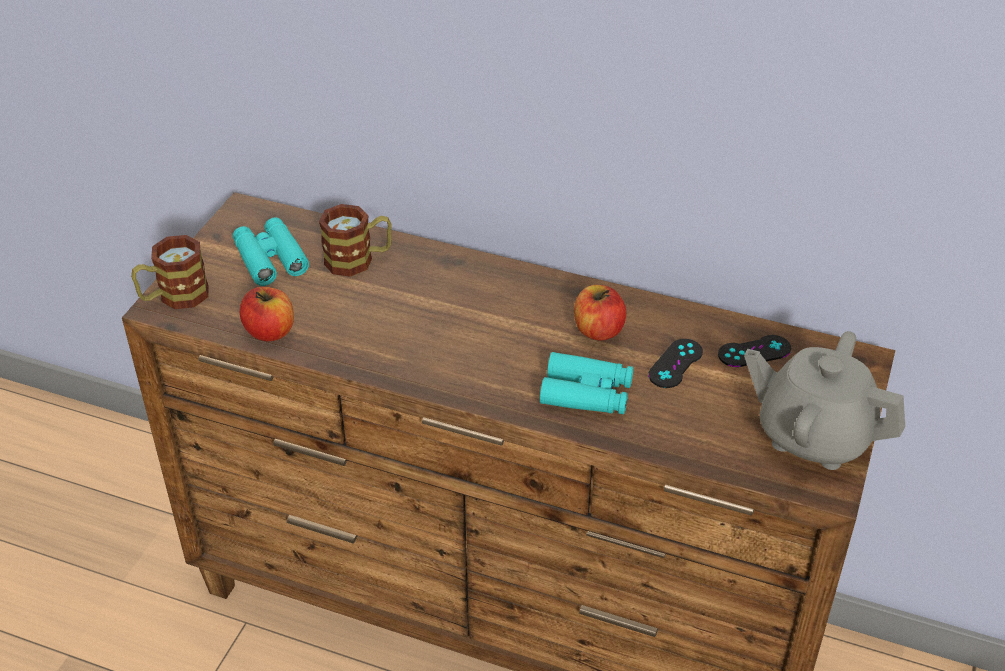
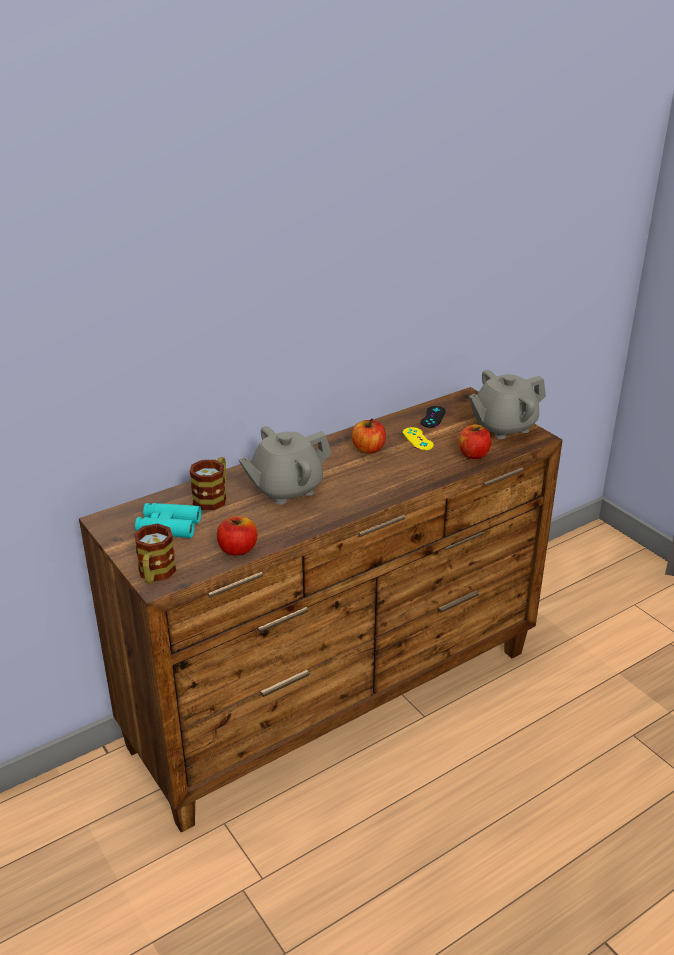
camera: 55 degrees left, 10 degrees down
turquoise binoculars [540,352,633,414] -> none
black game controller [648,339,703,388] -> yellow game controller [403,427,434,450]
none -> grey teapot [239,426,331,505]
none -> apple [459,424,491,459]

